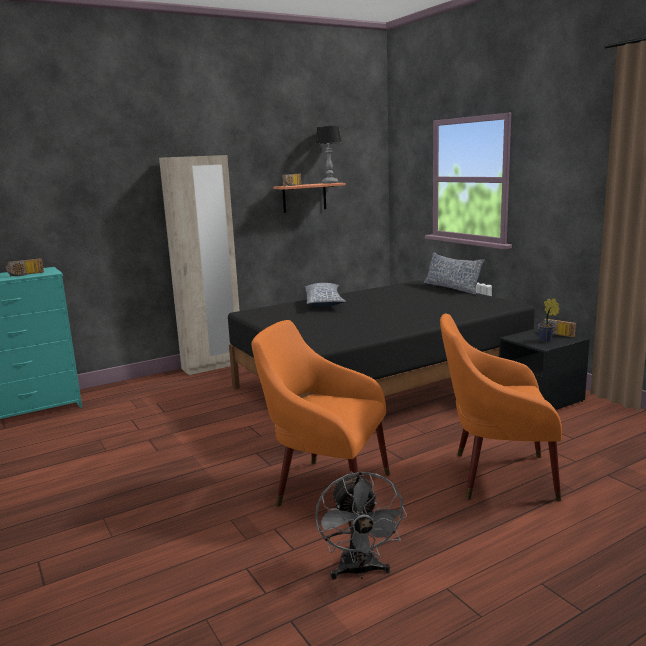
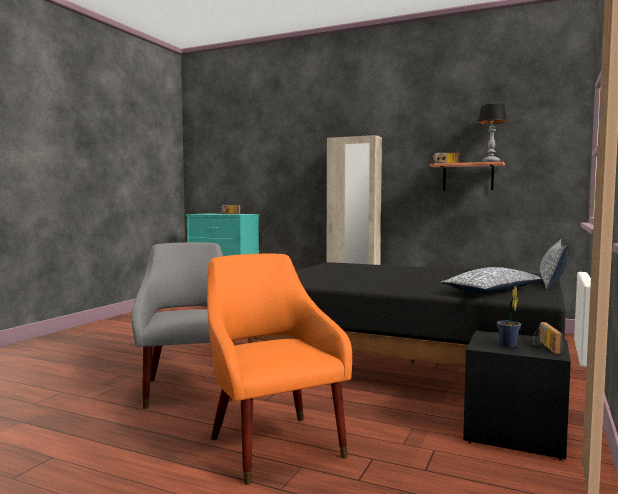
camera: 55 degrees right, 10 degrees down
orange armchair [252,320,390,507] -> grey armchair [131,242,236,409]
pillow [305,283,345,306] -> pillow moved to [441,267,542,294]
grey fan [315,471,407,580] -> none

